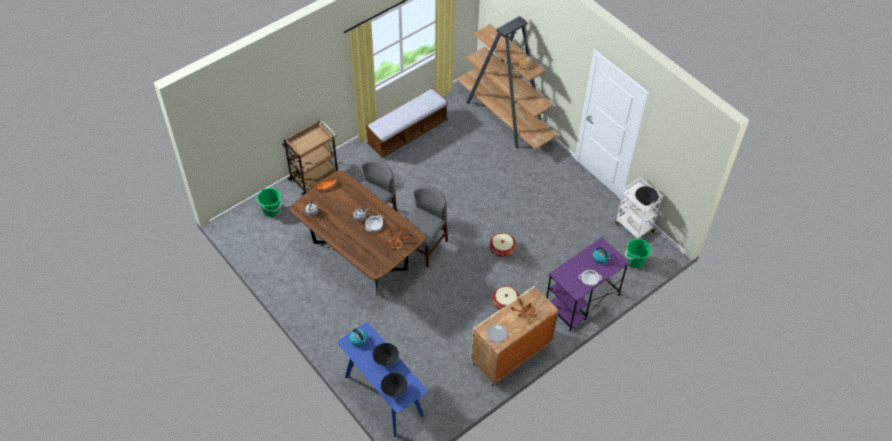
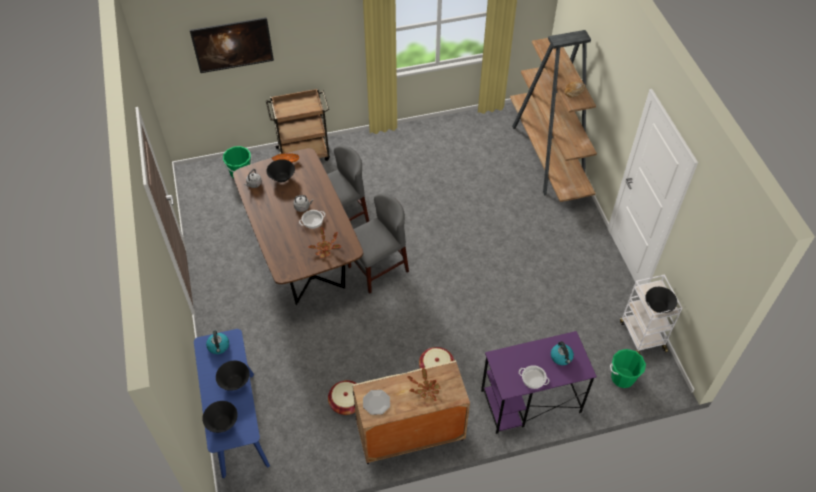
camera: 25 degrees right, 0 degrees up
bench [366,88,448,158] -> none
basket [489,233,516,257] -> basket moved to [328,380,357,415]
none -> picture [190,17,274,73]
none -> black bowl [266,159,295,182]

